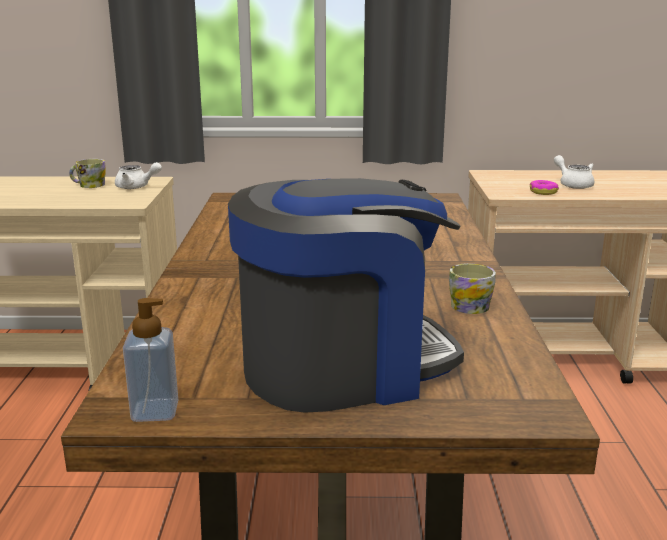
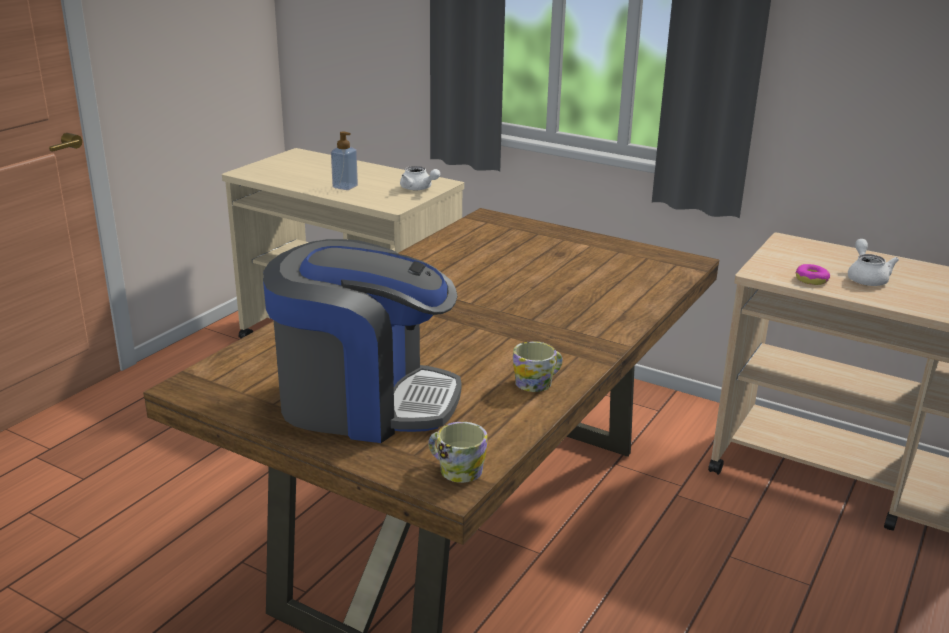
camera: 30 degrees right, 5 degrees up
mug [69,159,106,188] -> mug moved to [428,422,488,483]
soap dispenser [123,298,178,422] -> soap dispenser moved to [331,131,358,190]

